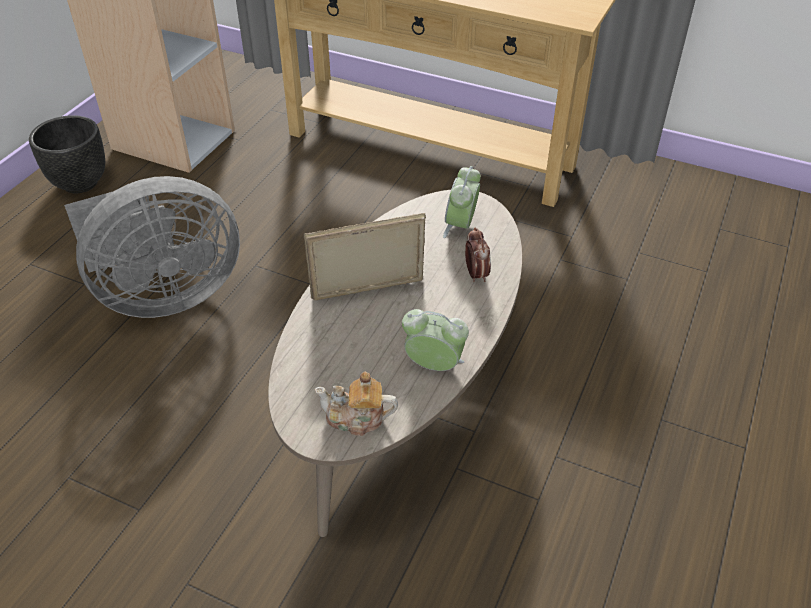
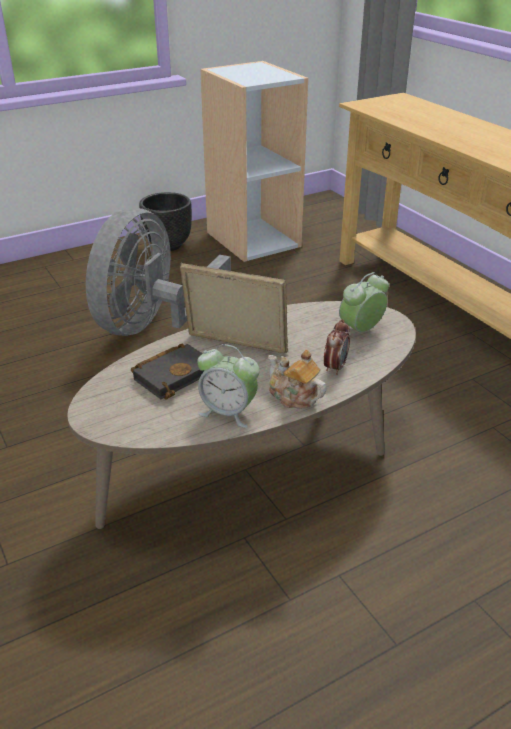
camera: 35 degrees right, 10 degrees down
grey fan [64,176,240,318] -> grey fan turned 105 degrees clockwise [86,208,231,336]
teapot [315,372,398,436] -> teapot moved to [268,350,326,409]
alarm clock [402,309,469,371] -> alarm clock turned 150 degrees clockwise [197,344,260,428]
none -> black book [131,343,205,400]

